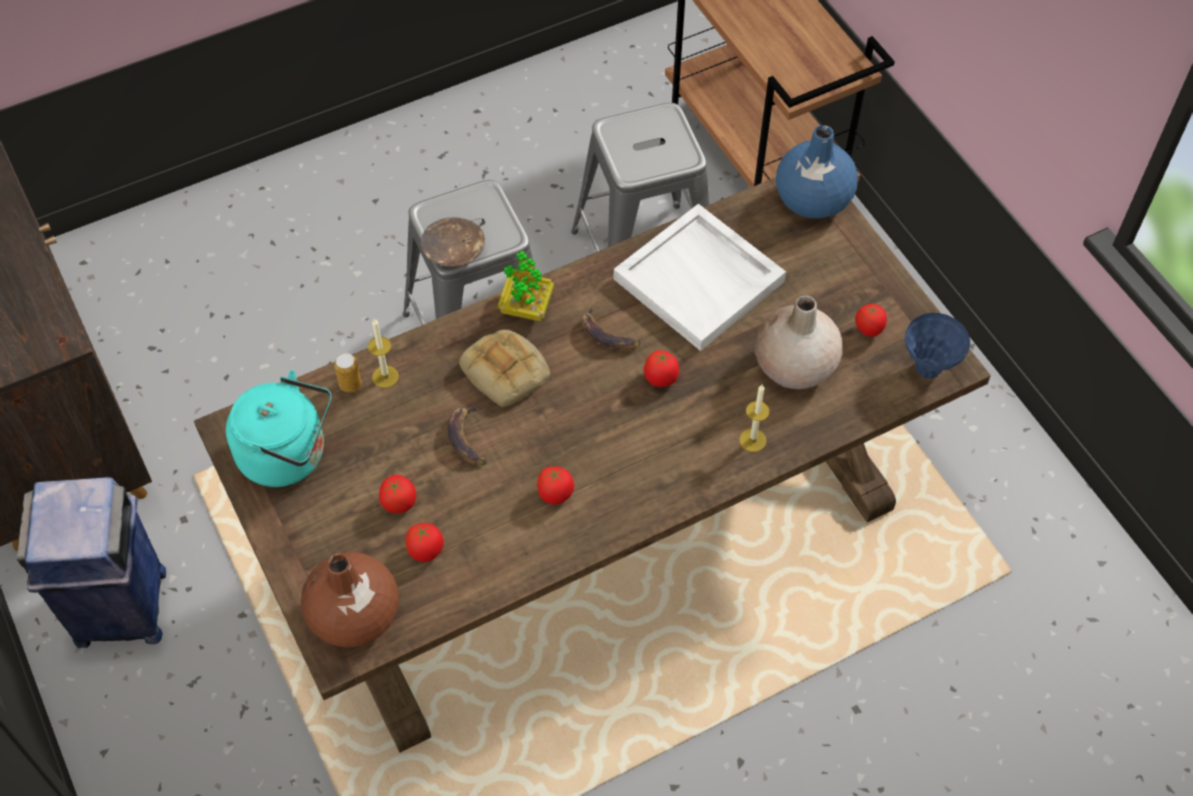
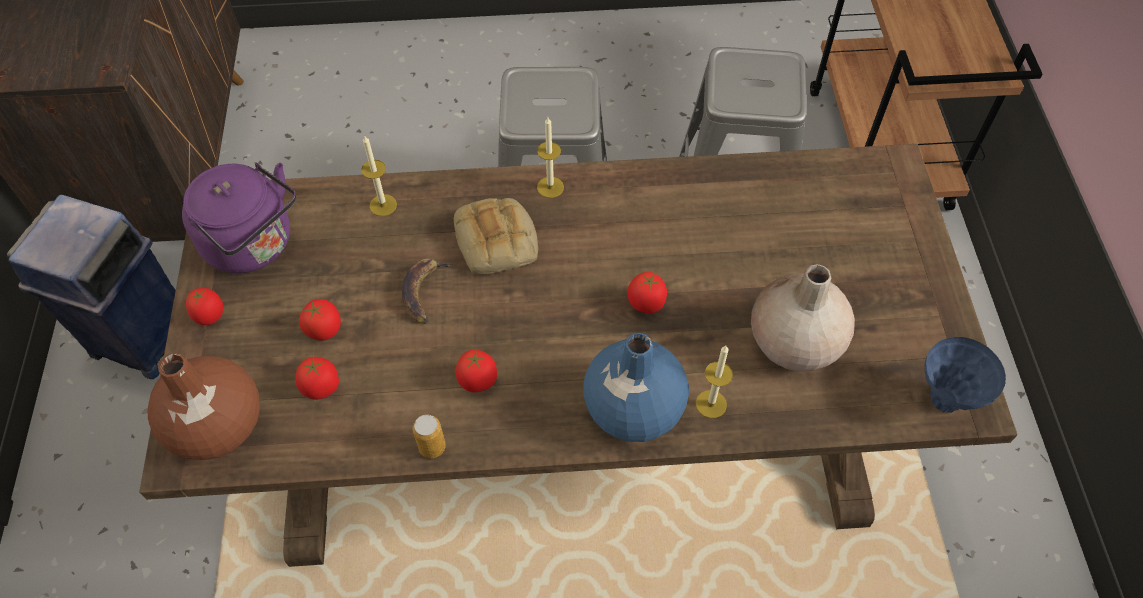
camera: 25 degrees right, 0 degrees up
turquoise kettle [226,370,332,487] -> purple kettle [182,162,296,273]
can [334,353,362,393] -> can moved to [413,414,446,458]
brown bowl [421,217,485,267] -> none
potted plant [498,251,554,321] -> candle [537,117,564,198]
banana [581,306,641,350] -> none
white tray [614,204,786,351] -> none
blue vase [776,125,858,218] -> blue vase moved to [583,333,689,442]
tomato [855,304,887,337] -> tomato moved to [186,288,224,325]

